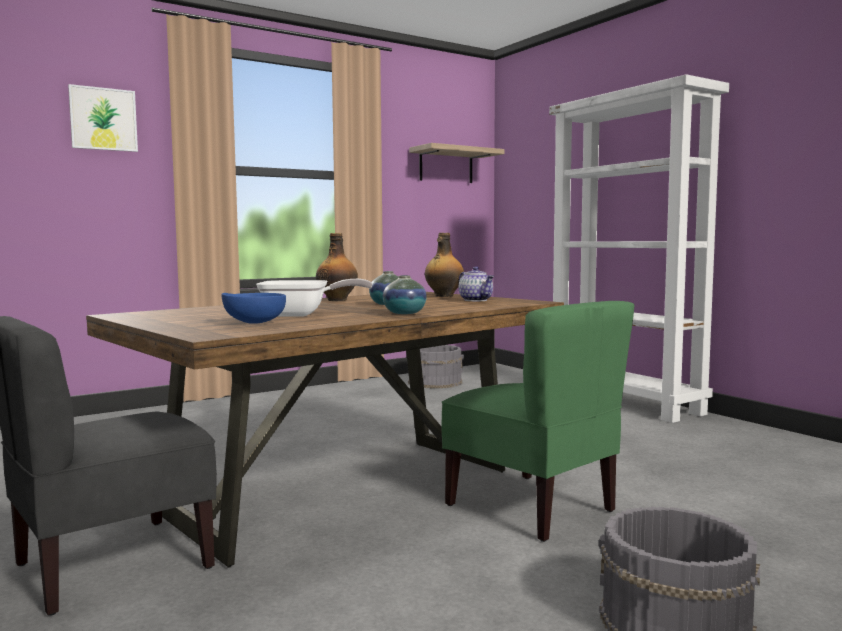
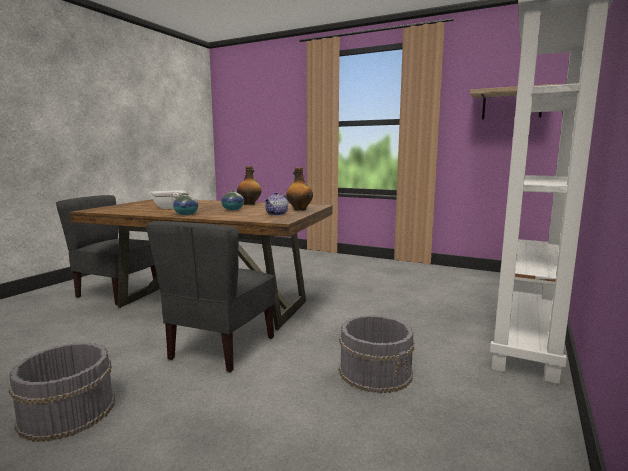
camera: 60 degrees right, 5 degrees up
picture [68,84,138,152] -> none
blue bowl [222,293,286,324] -> none
grey bucket [408,345,464,388] -> grey bucket moved to [339,315,414,393]
green chair [441,301,635,542] -> grey chair [146,221,275,372]

